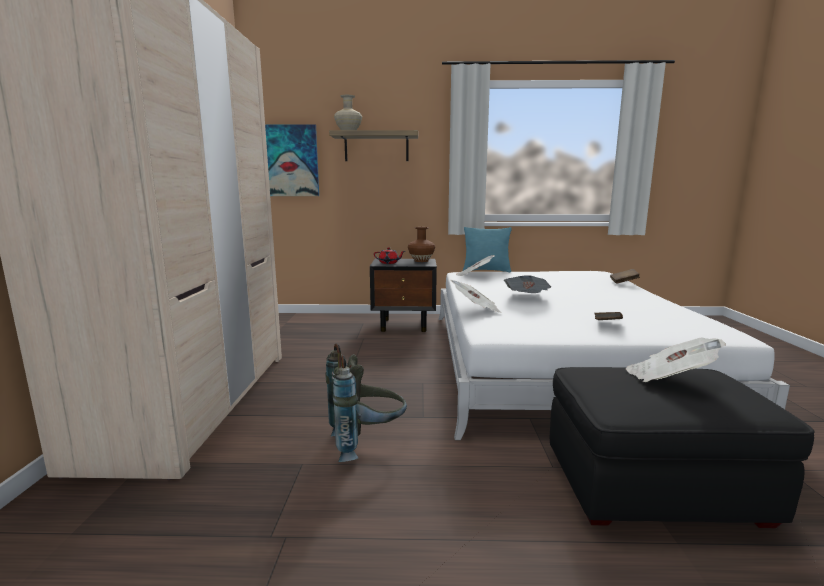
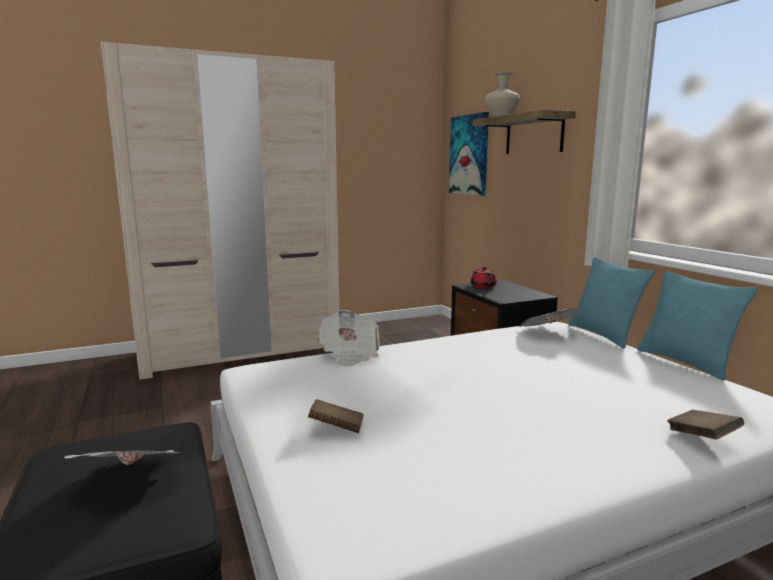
camera: 65 degrees right, 0 degrees up
grey backpack [325,343,407,462] -> none
brown vase [408,227,435,262] -> none
newspaper [503,275,551,293] -> none
none -> turquoise pillow [637,271,757,380]

